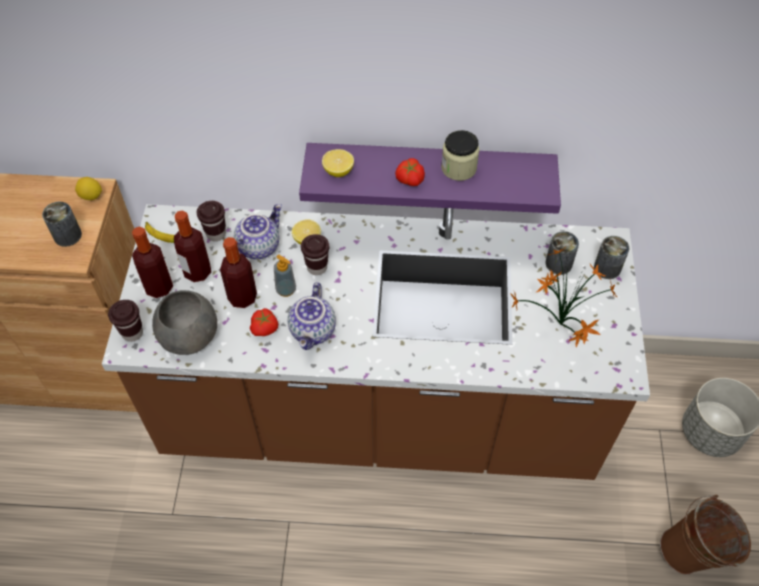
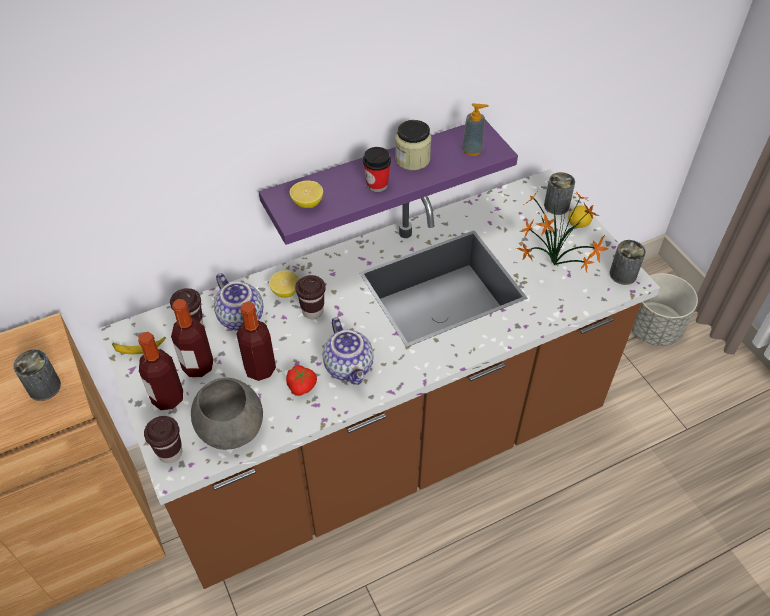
camera: 30 degrees left, 5 degrees down
lemon [75,177,102,200] -> lemon moved to [568,206,592,228]
teapot [234,204,282,259] -> teapot turned 135 degrees clockwise [214,273,263,330]
soap dispenser [274,255,296,297] -> soap dispenser moved to [462,103,489,156]
tomato [395,158,425,186] -> cup [363,147,391,192]
can [545,231,579,275] -> can moved to [610,240,646,285]
brown bucket [660,495,751,574] -> none

